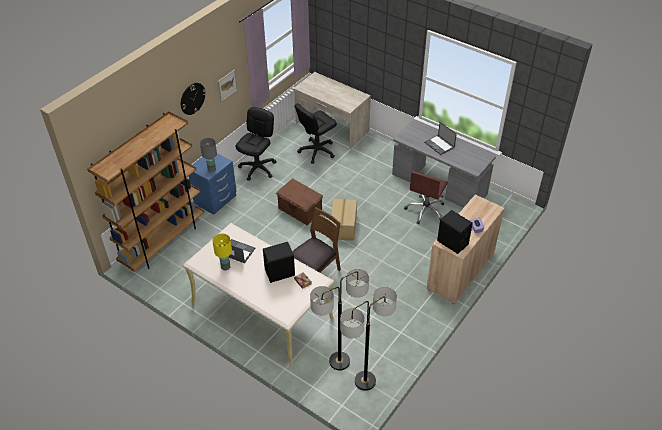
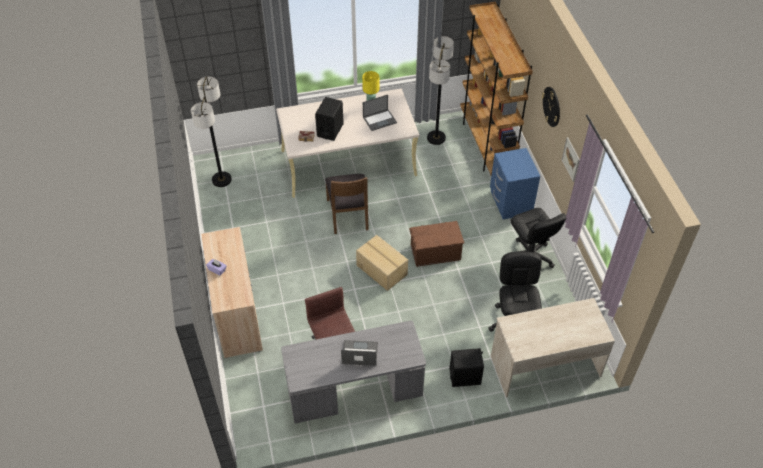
camera: 130 degrees right, 5 degrees up
grey table lamp [200,138,217,172] -> none
floor lamp [310,269,369,370] -> floor lamp moved to [427,36,454,145]
black speaker [437,210,473,254] -> black speaker moved to [449,348,484,387]

